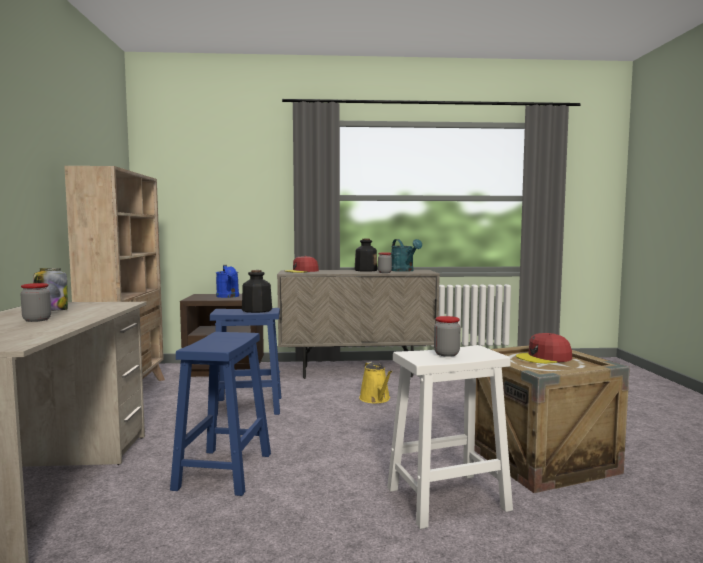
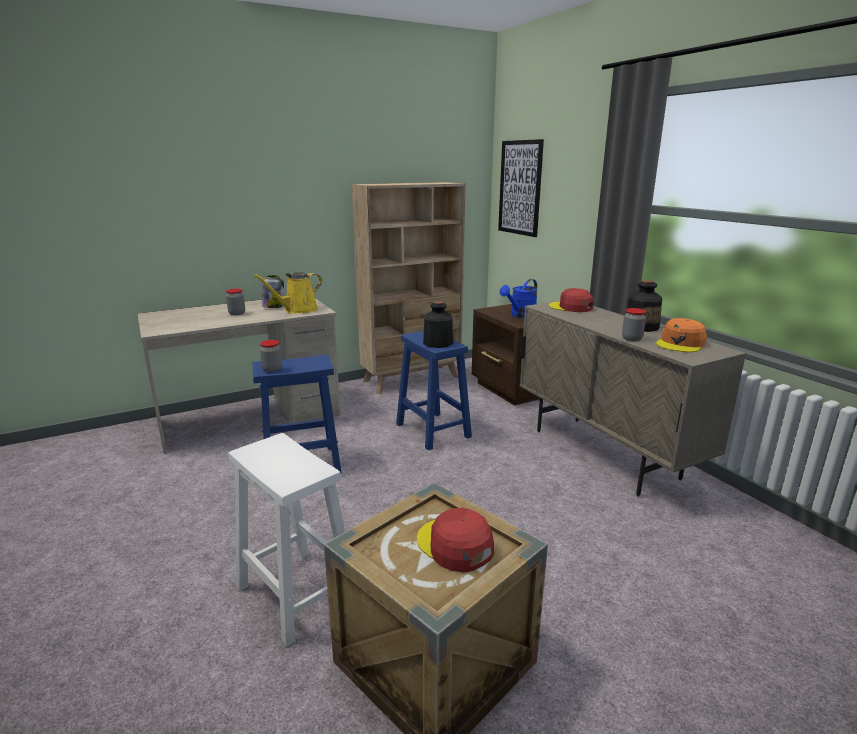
camera: 65 degrees right, 15 degrees up
yellow watering can [359,362,392,403] -> yellow watering can moved to [253,272,322,314]
turquoise watering can [391,239,422,272] -> orange cap [656,318,707,352]
jar [434,316,460,357] -> jar moved to [260,340,282,372]
none -> picture [498,139,544,237]

